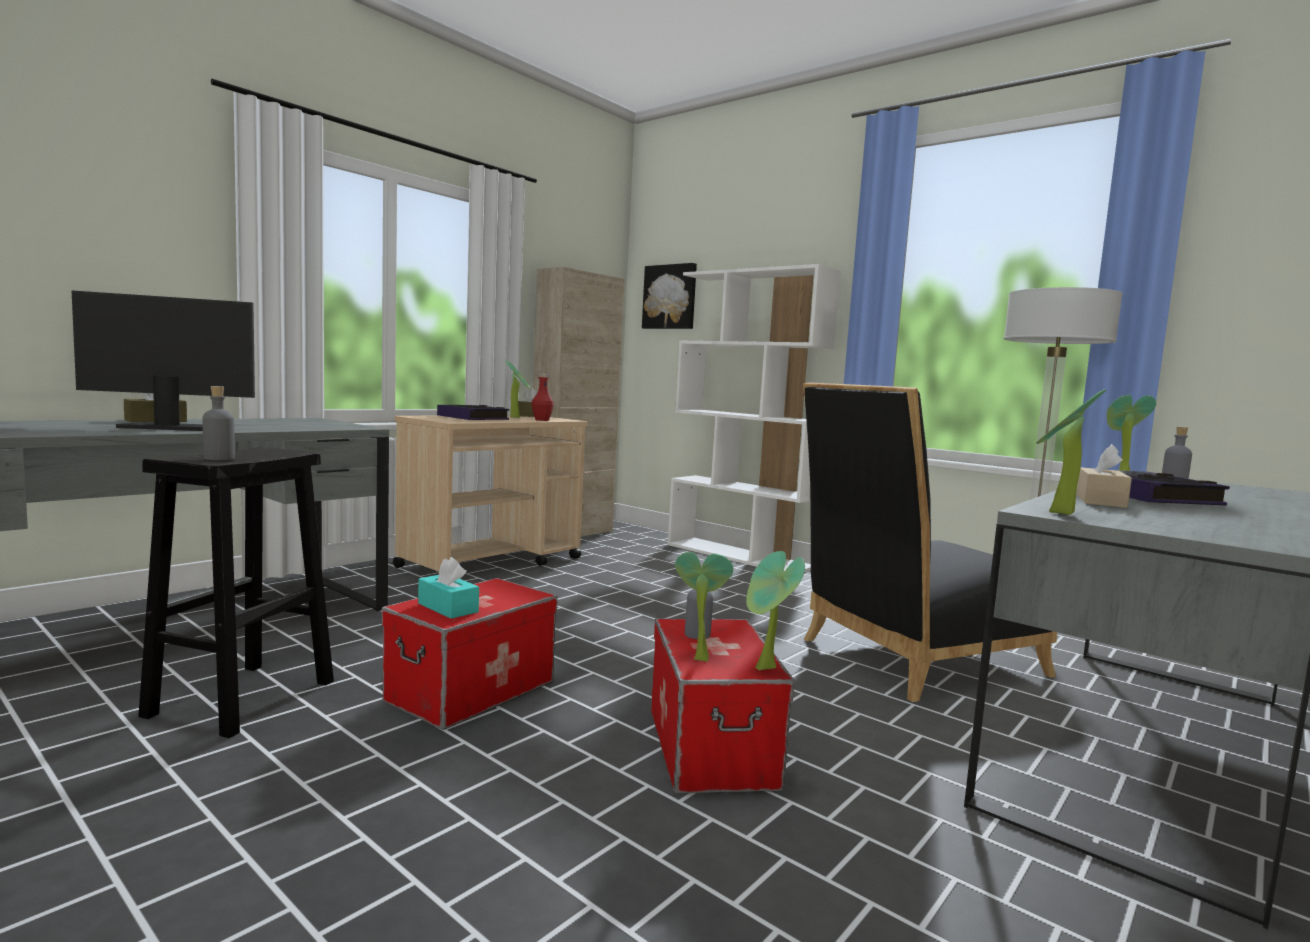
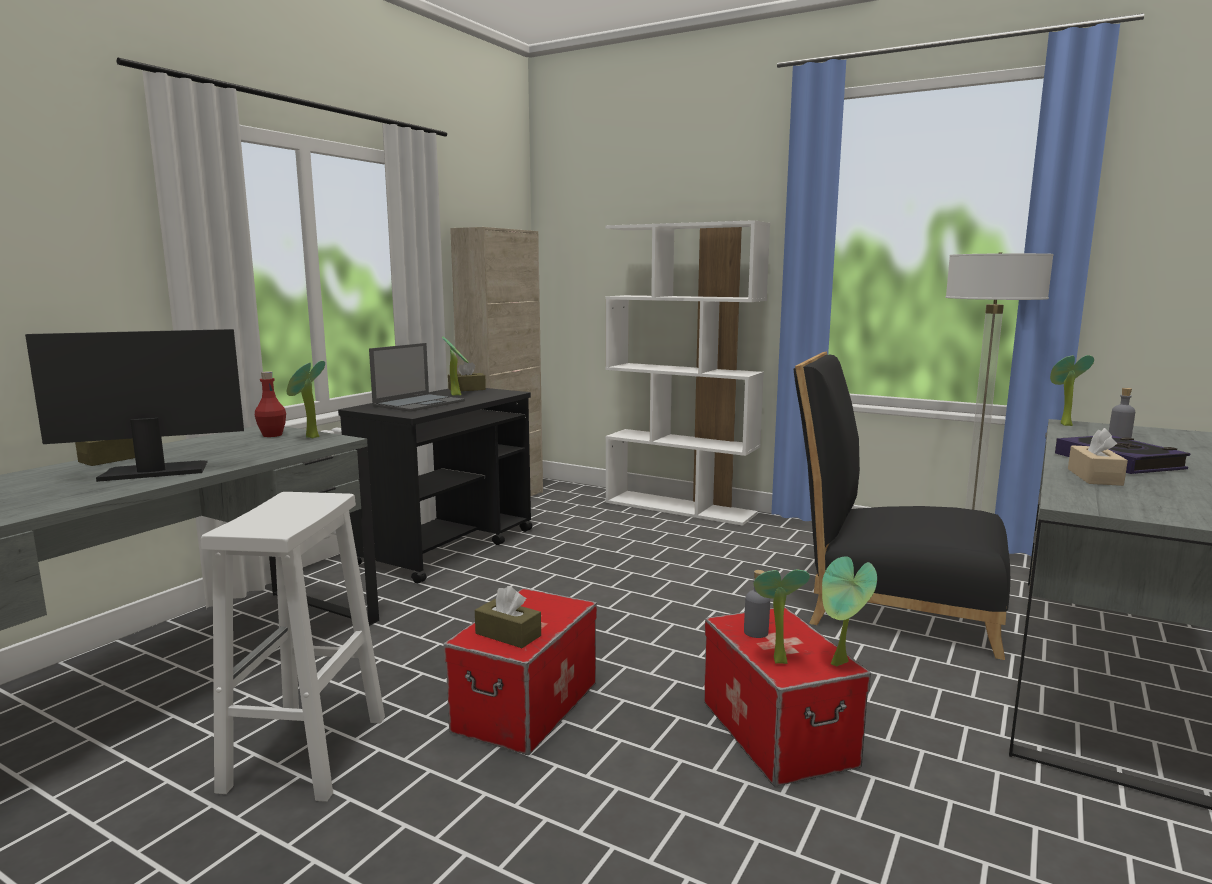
camera: 10 degrees left, 5 degrees up
black stool [138,447,334,738] -> white stool [201,492,385,802]
grey bottle [202,386,235,460] -> none
beige cart [393,415,588,572] -> black cart [338,388,532,584]
turquoise tissue box [418,557,479,619] -> brown tissue box [475,586,541,648]
book [437,405,509,420] -> laptop [369,343,465,412]
red bottle [532,372,554,421] -> red bottle moved to [255,371,286,437]
picture [642,263,697,329] -> none
black chair [803,382,1057,702] -> black chair turned 60 degrees clockwise [794,352,1010,660]
potted plant [1036,389,1106,515] -> potted plant moved to [287,361,325,438]

